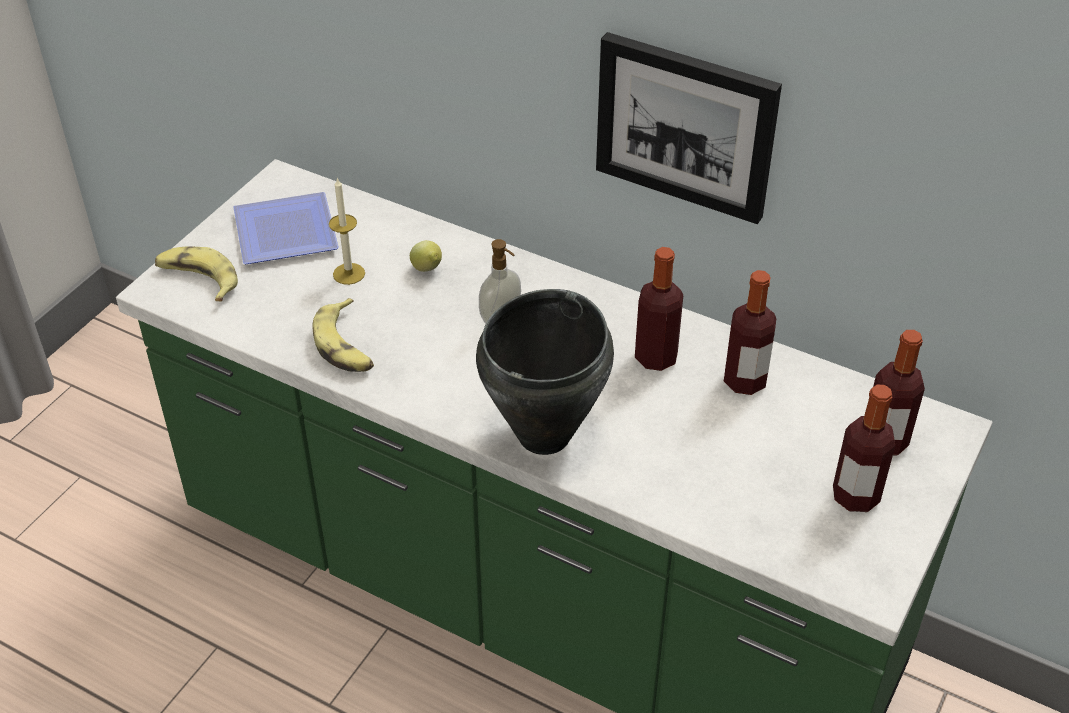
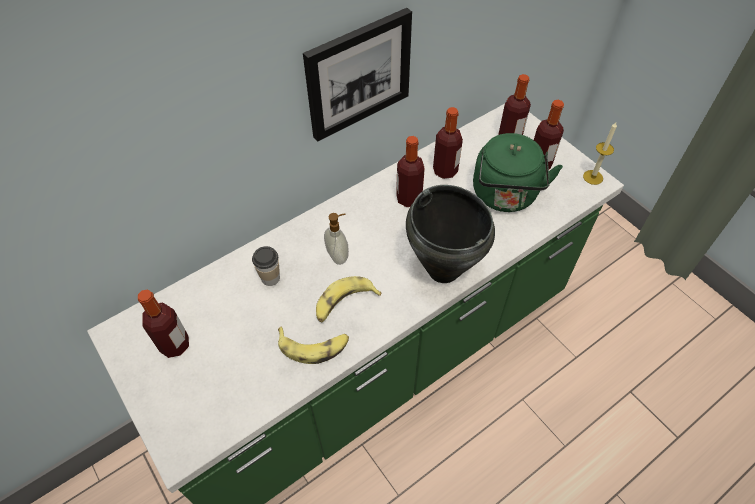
camera: 65 degrees left, 10 degrees up
banana [155,246,238,301] -> banana moved to [316,276,381,323]
plate [233,192,339,264] -> bottle [138,290,189,358]
candle [329,178,365,285] -> candle moved to [583,122,617,185]
lemon [410,240,442,272] -> cup [252,246,280,286]
none -> green kettle [473,133,563,212]

